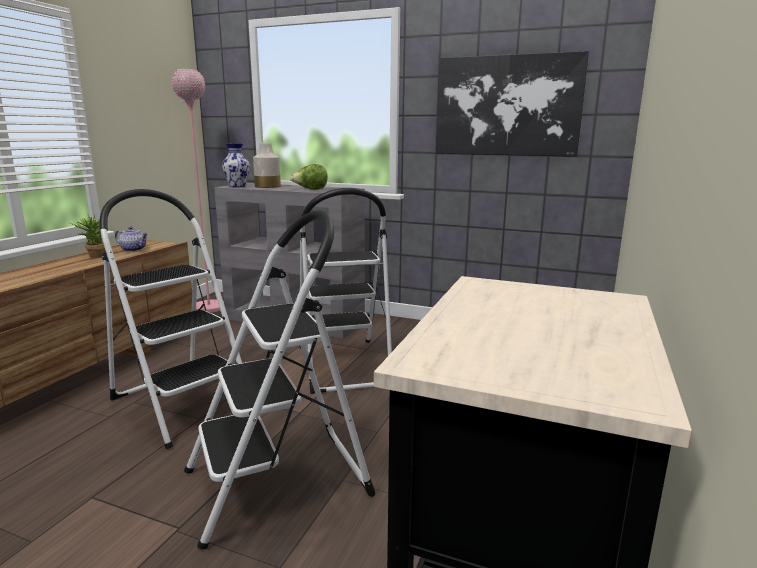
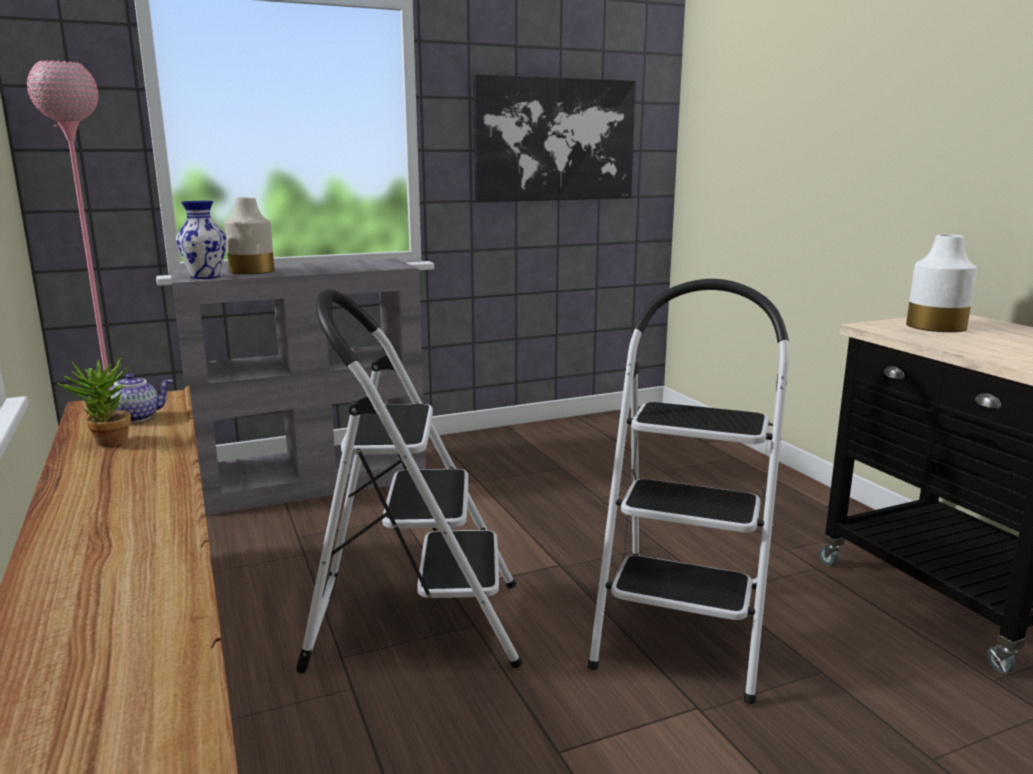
camera: 45 degrees left, 0 degrees up
lettuce [290,164,328,190] -> none
step ladder [299,188,392,394] -> none
none -> white vase [906,234,977,332]

